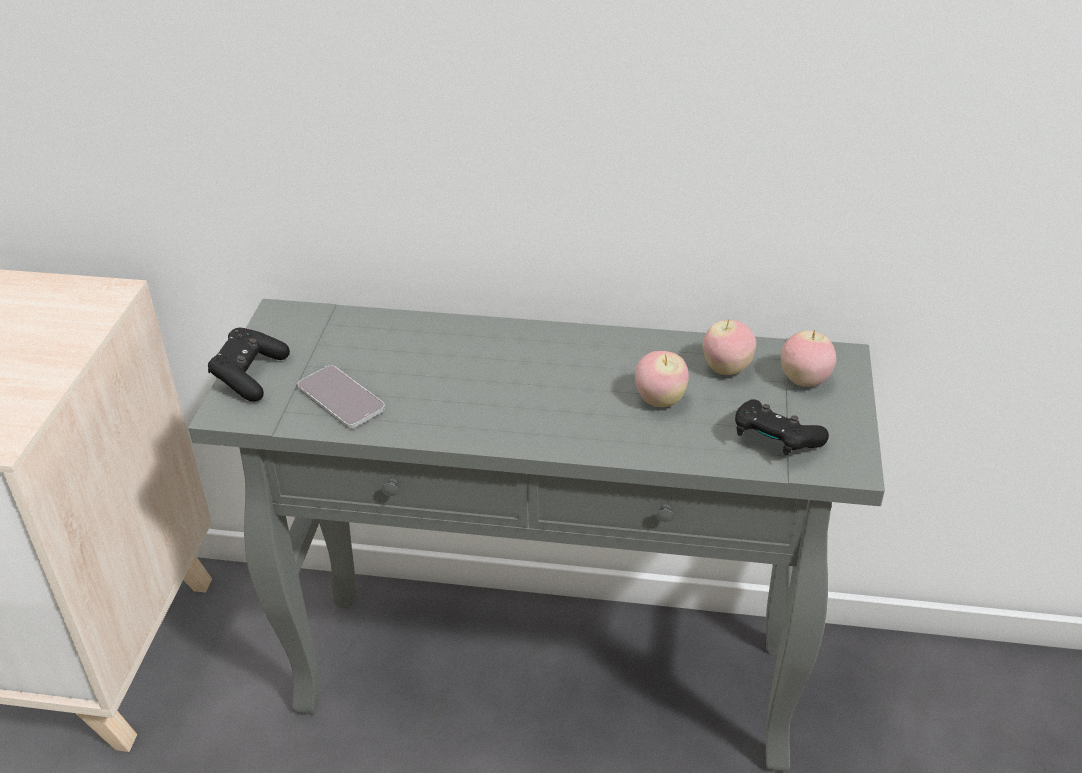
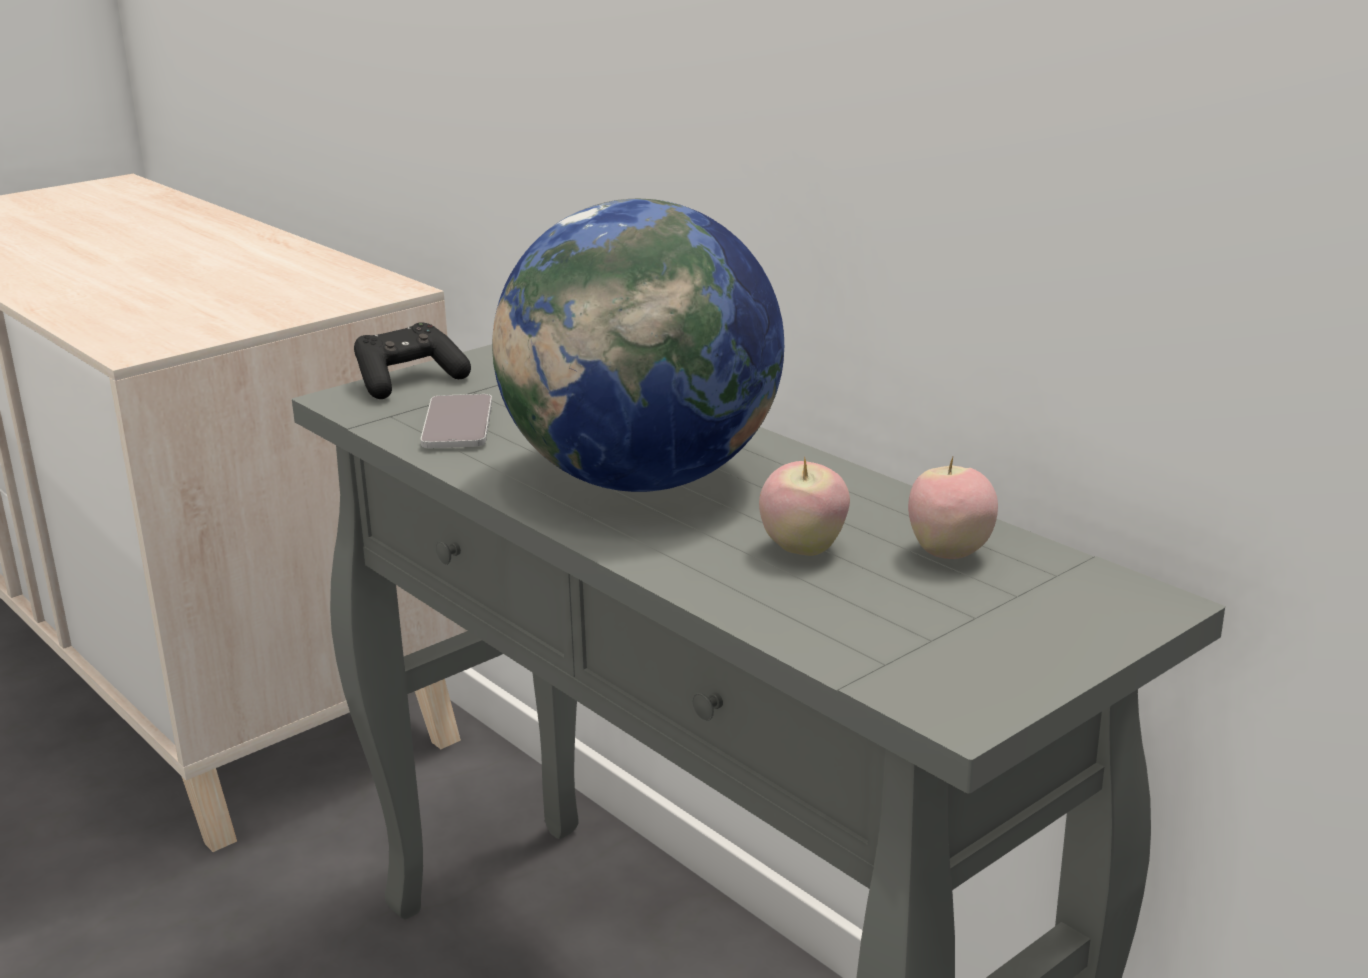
camera: 40 degrees right, 15 degrees down
black game controller [735,399,829,455] -> none
apple [781,330,836,387] -> none
none -> globe [492,199,784,492]

